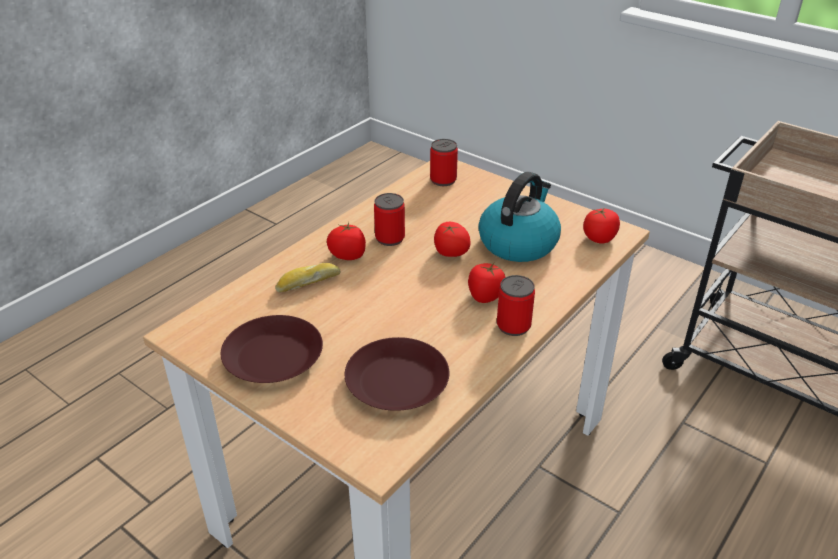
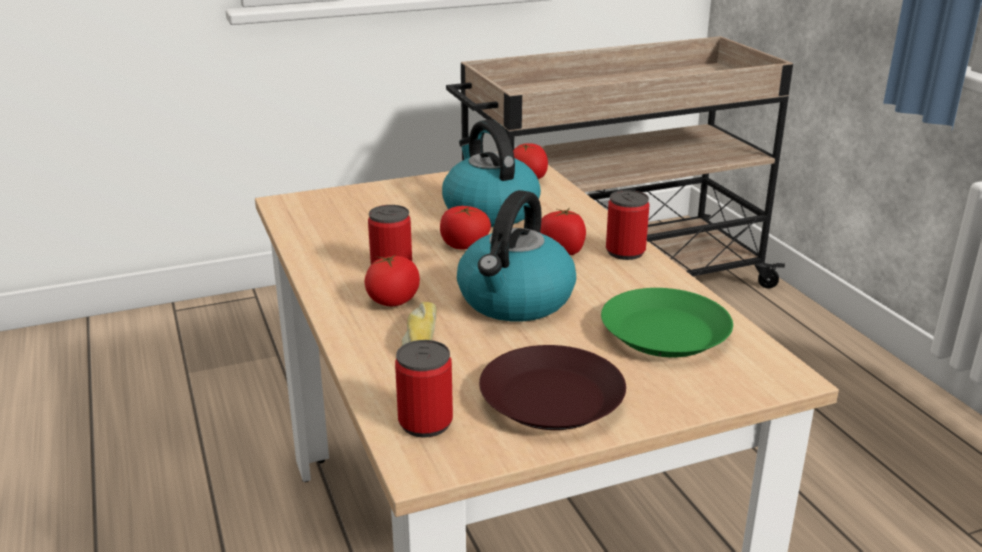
camera: 60 degrees left, 10 degrees down
brown plate [345,337,449,411] -> green plate [601,288,733,357]
can [430,139,458,186] -> can moved to [395,340,453,438]
none -> kettle [457,190,576,321]

